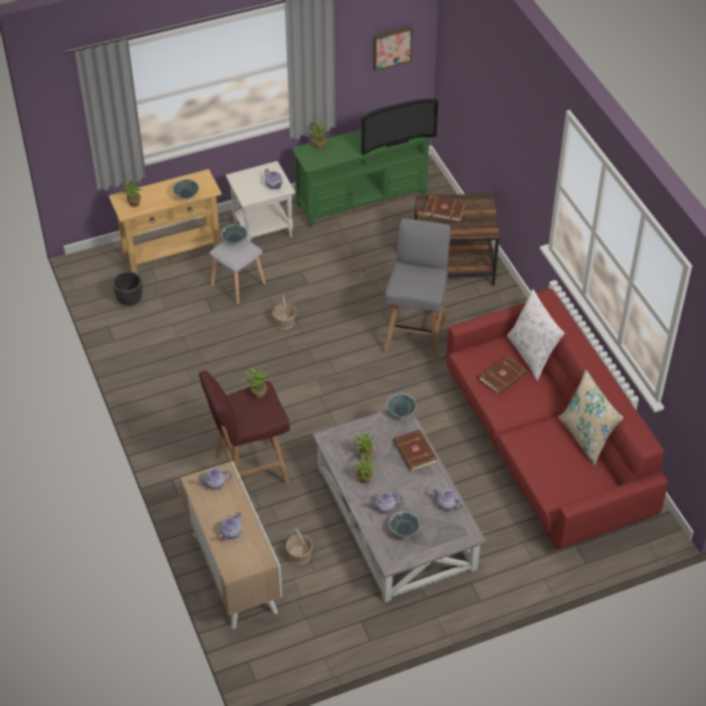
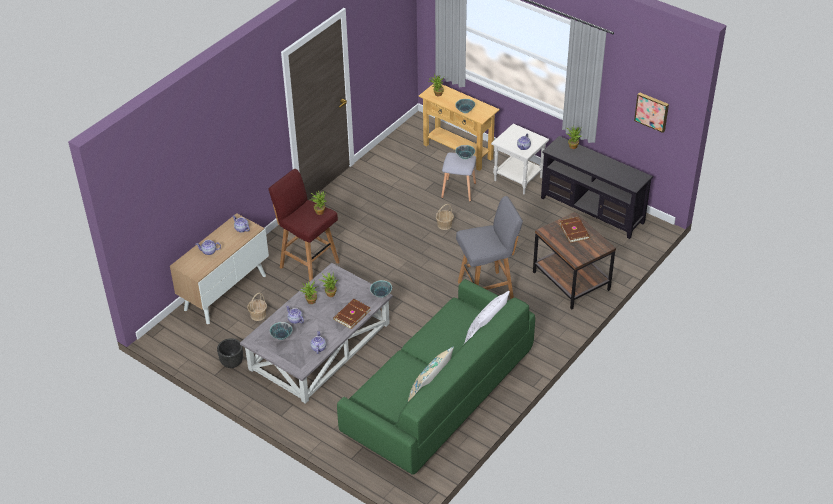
camera: 60 degrees right, 5 degrees down
black planter [112,271,143,306] -> black planter moved to [217,338,243,368]
green tv stand [292,129,431,227] -> black tv stand [541,136,653,239]
television [361,99,438,156] -> none
red sofa [446,289,668,549] -> green sofa [337,279,535,475]
brown book [479,355,527,394] -> none

